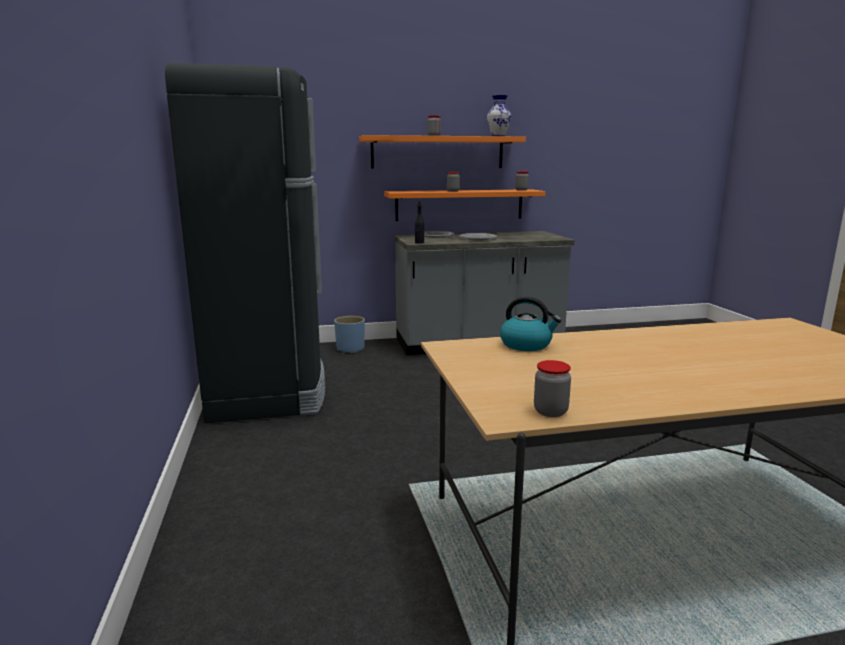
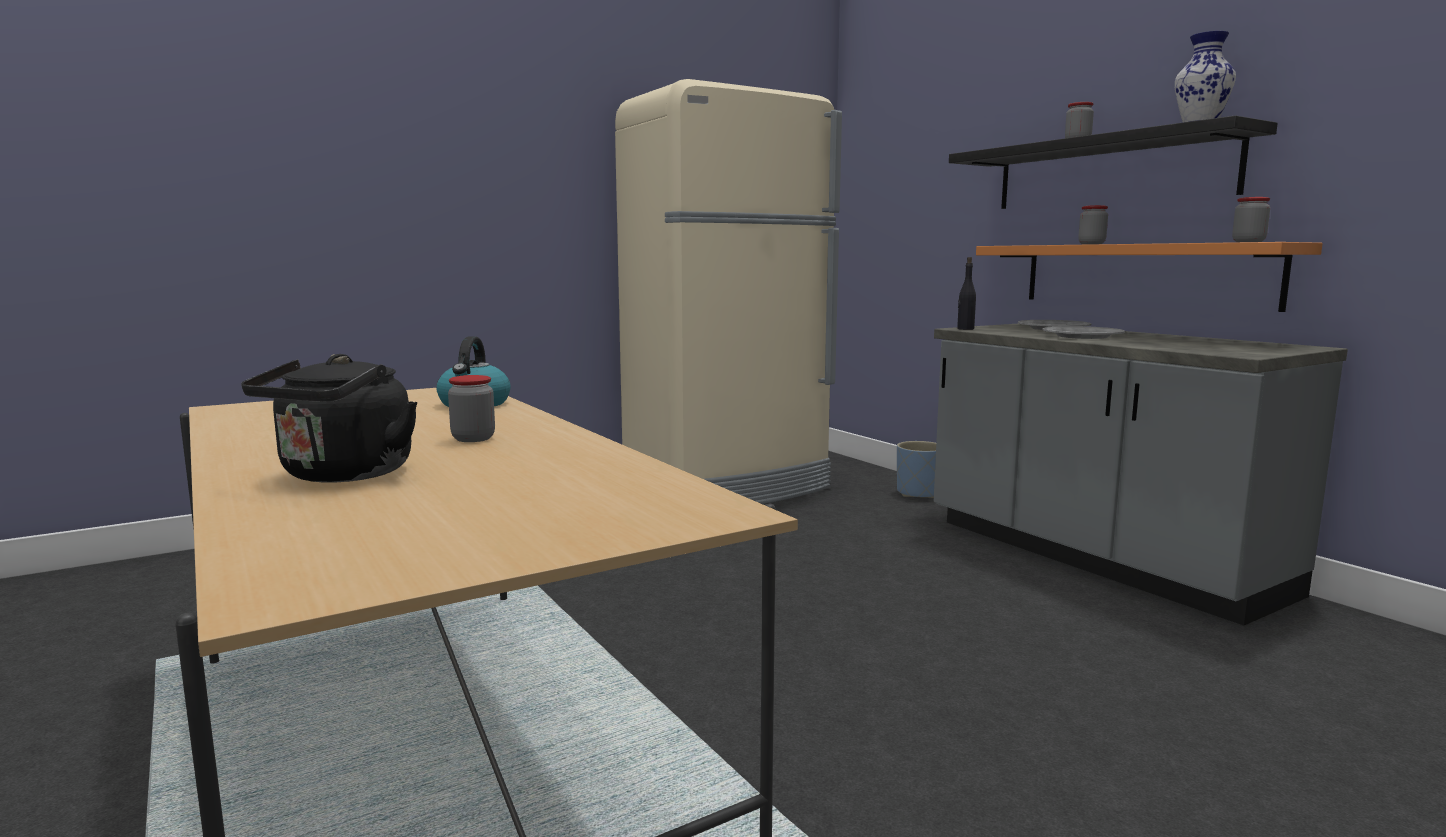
camera: 70 degrees right, 5 degrees down
black fridge [165,63,325,423] -> beige fridge [615,79,842,504]
orange shelf [359,135,526,169] -> black shelf [949,115,1278,209]
jar [534,360,571,417] -> jar moved to [448,375,495,442]
none -> black kettle [241,354,418,482]

